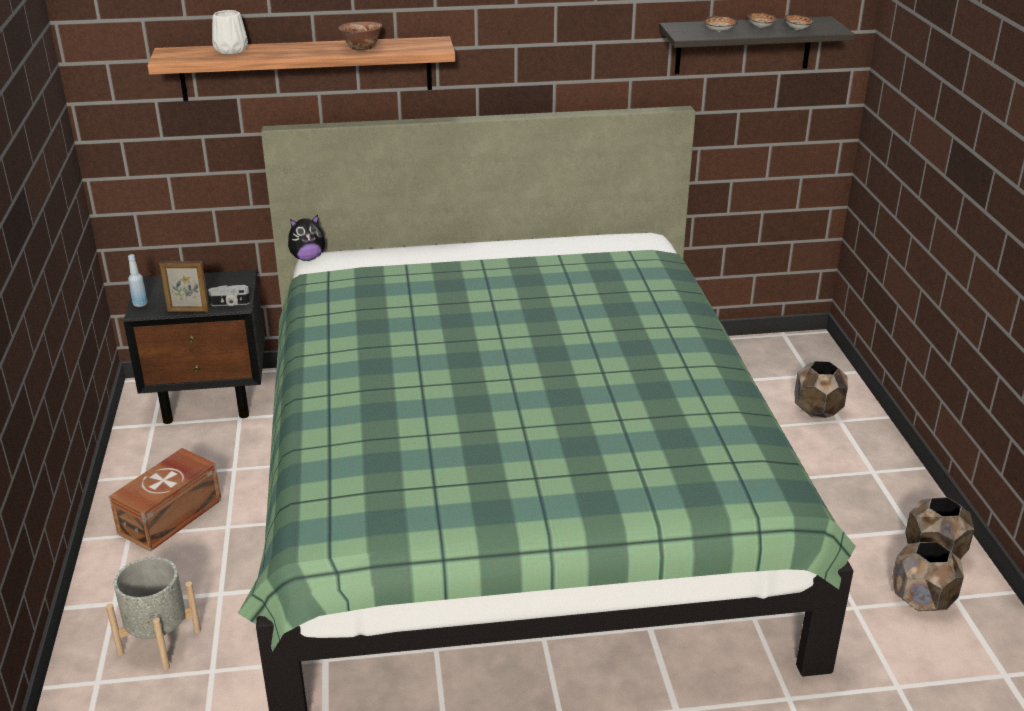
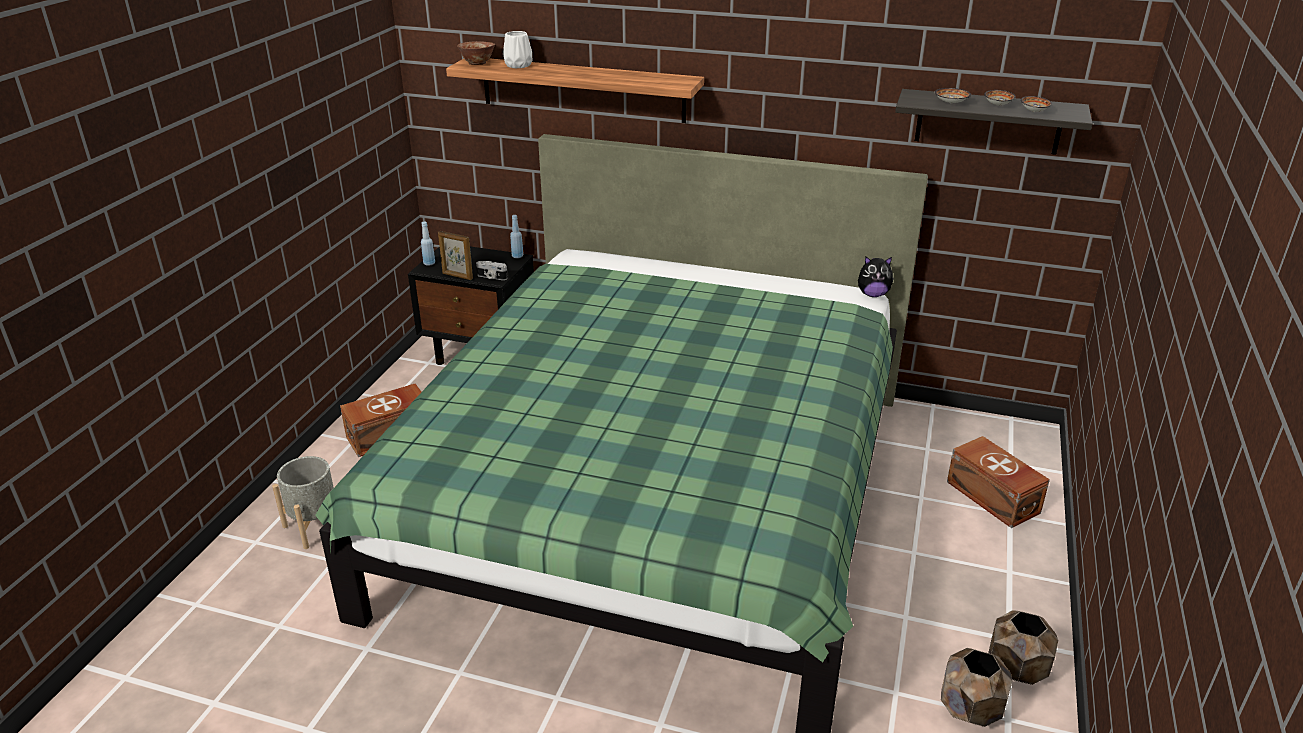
camera: 25 degrees right, 0 degrees up
plush toy [288,215,325,261] -> plush toy moved to [858,257,894,297]
bowl [338,22,382,50] -> bowl moved to [457,41,495,65]
brown planter [795,361,848,418] -> brown storage box [947,436,1050,528]
none -> blue bottle [510,215,523,258]

